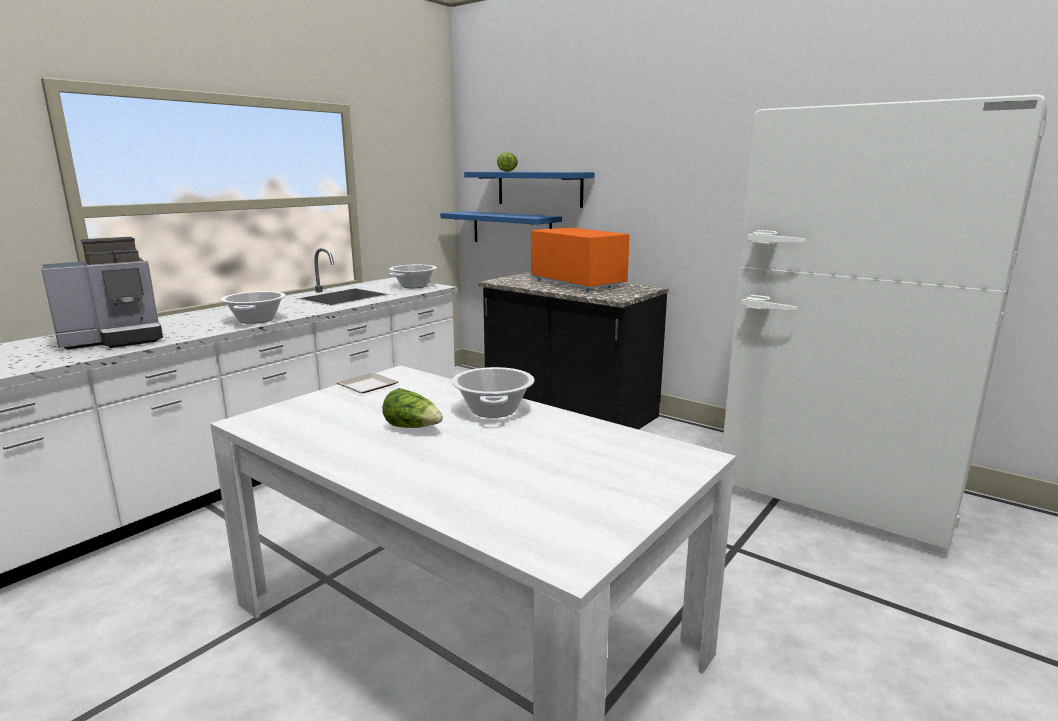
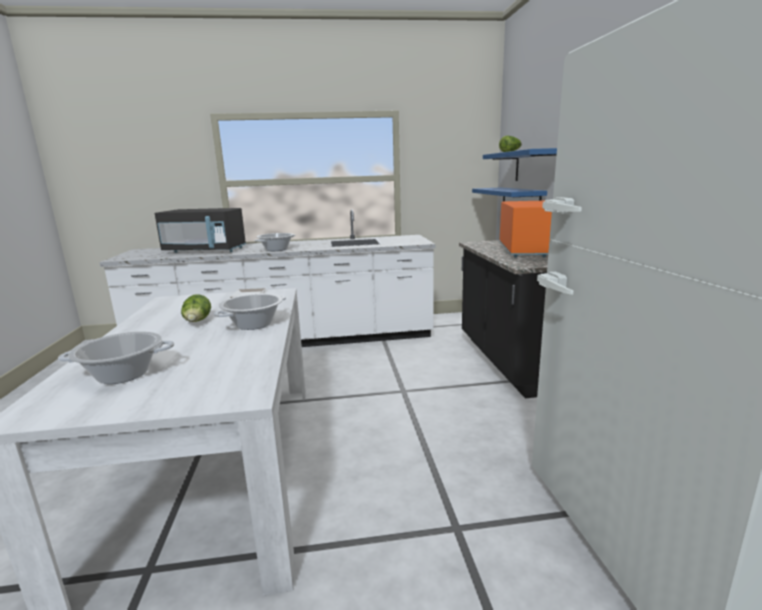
camera: 45 degrees right, 0 degrees up
coffee machine [41,237,163,350] -> black microwave [155,208,246,253]
cooking pot [389,265,437,288] -> cooking pot moved to [58,332,174,384]

